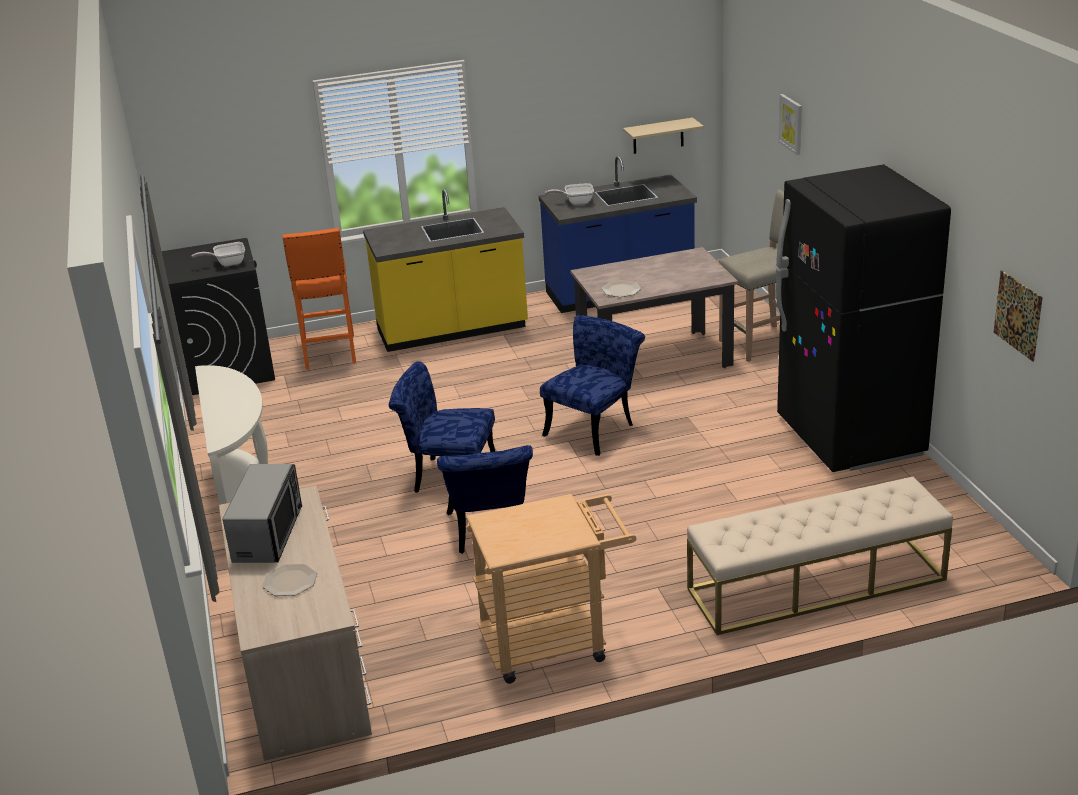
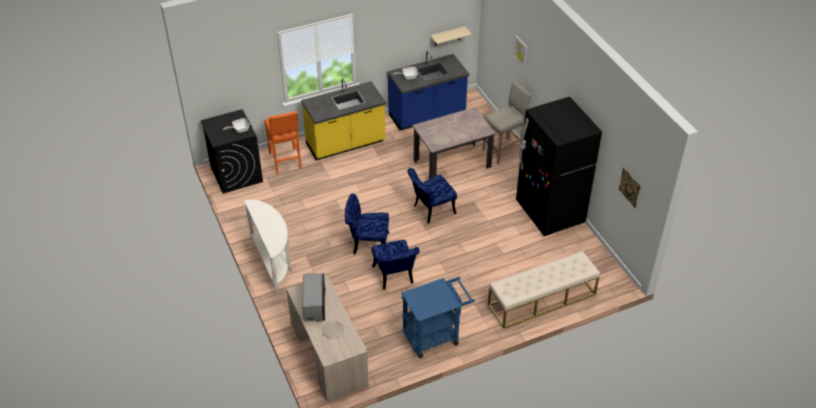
camera: 10 degrees left, 15 degrees up
beige cart [466,494,636,684] -> blue cart [401,277,475,358]
blue chair [540,315,645,456] -> blue chair turned 150 degrees counterclockwise [407,168,457,223]

